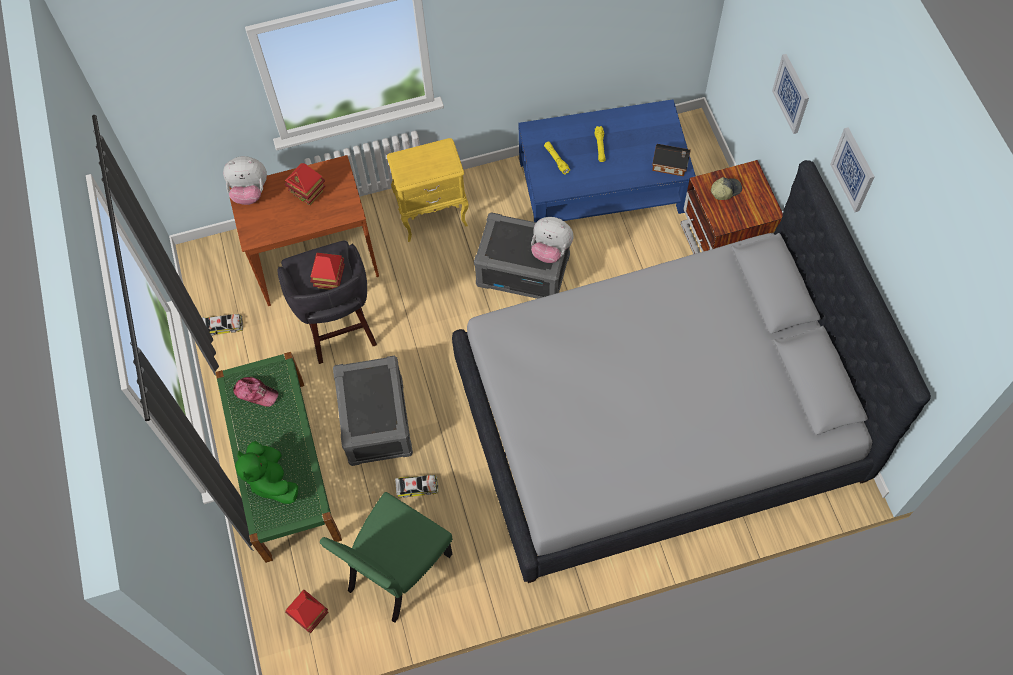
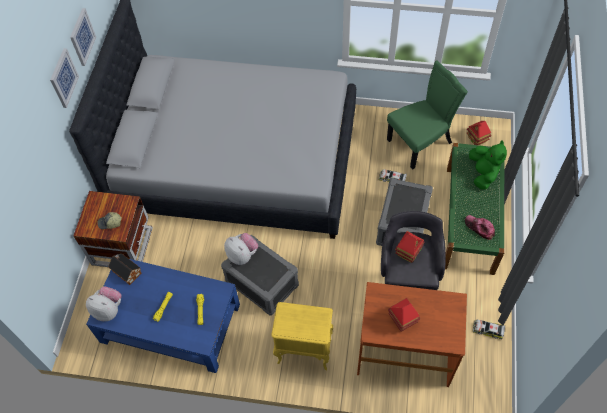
camera: 155 degrees left, 5 degrees down
plush toy [223,156,267,205] -> plush toy moved to [86,286,122,321]
picture [772,54,809,134] -> picture moved to [70,8,96,66]

